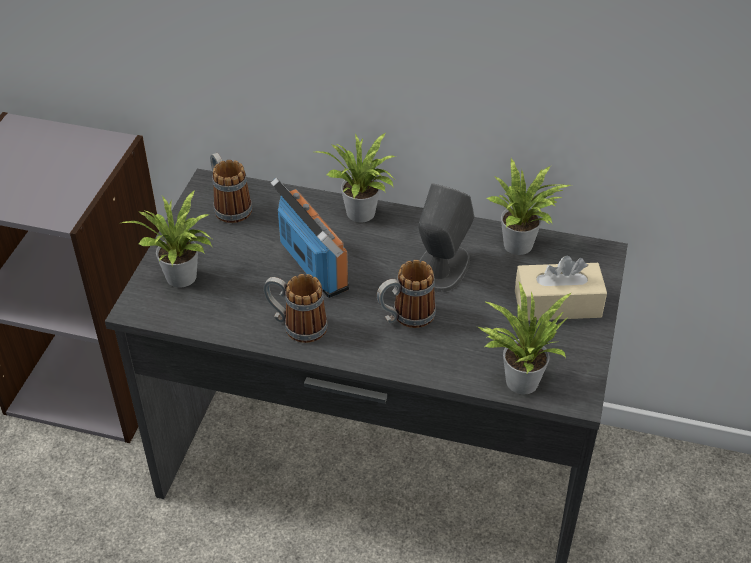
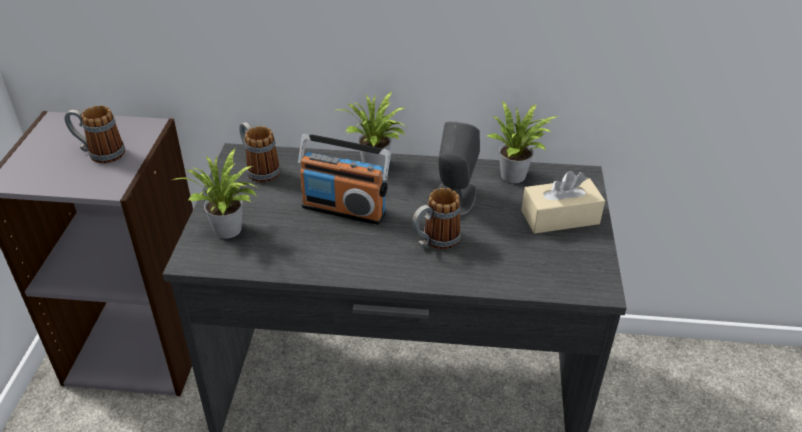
camera: 10 degrees left, 5 degrees down
mug [263,274,328,343] -> mug moved to [65,105,125,163]
radio [271,178,349,298] -> radio turned 150 degrees clockwise [298,134,391,225]
potted plant [478,282,571,394] -> none

